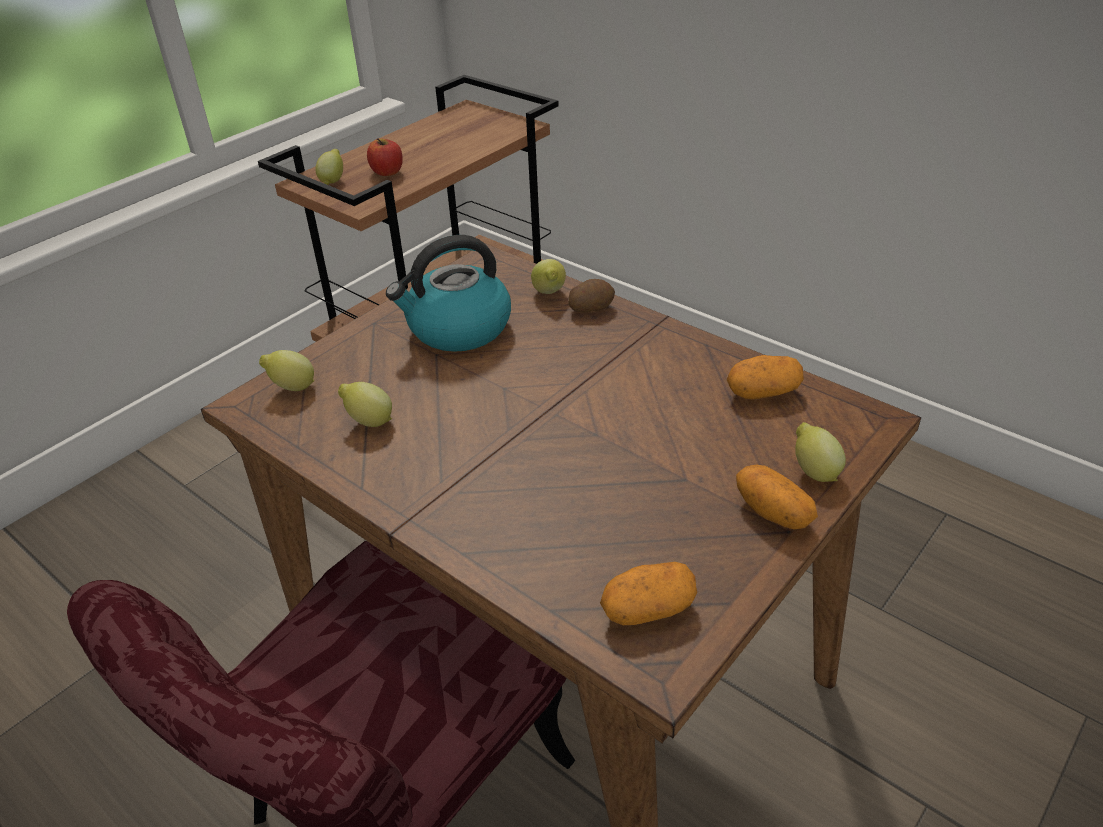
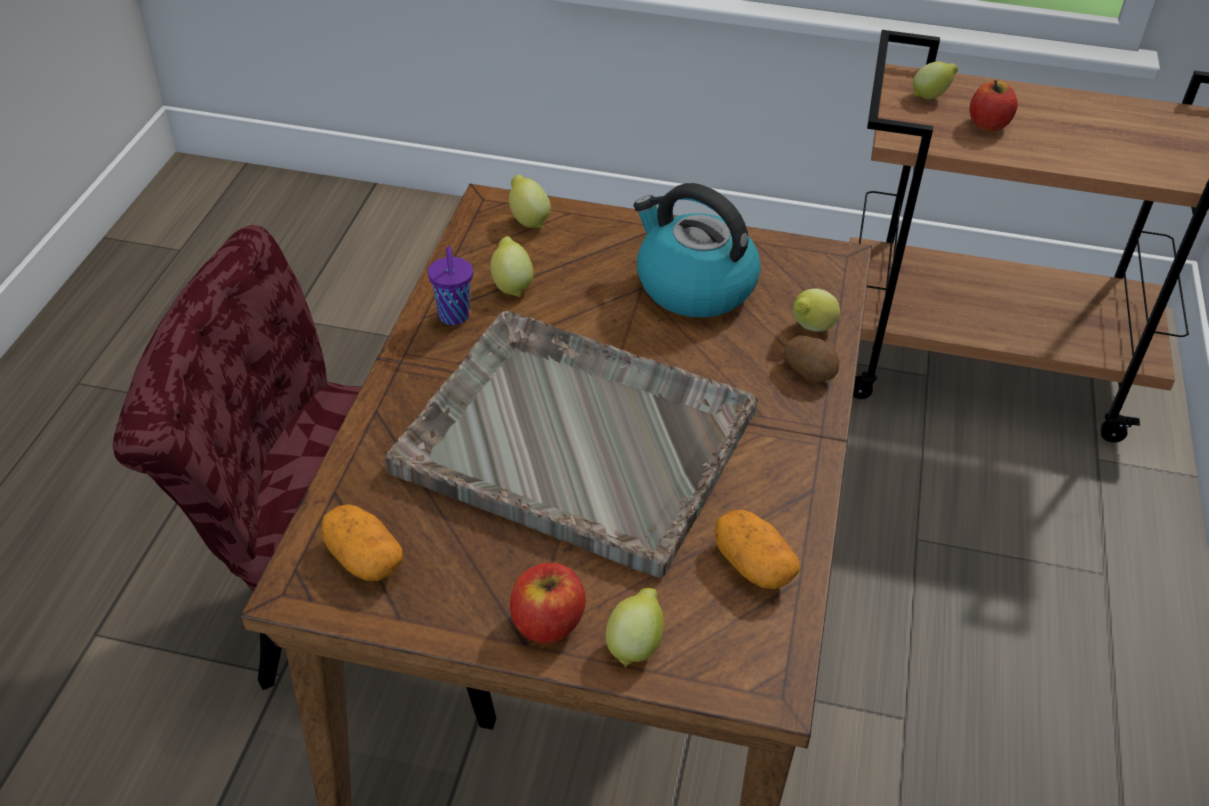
camera: 60 degrees right, 5 degrees up
potato [736,464,818,529] -> apple [510,563,586,643]
none -> grey tray [384,311,759,577]
none -> purple cup [428,246,473,325]

